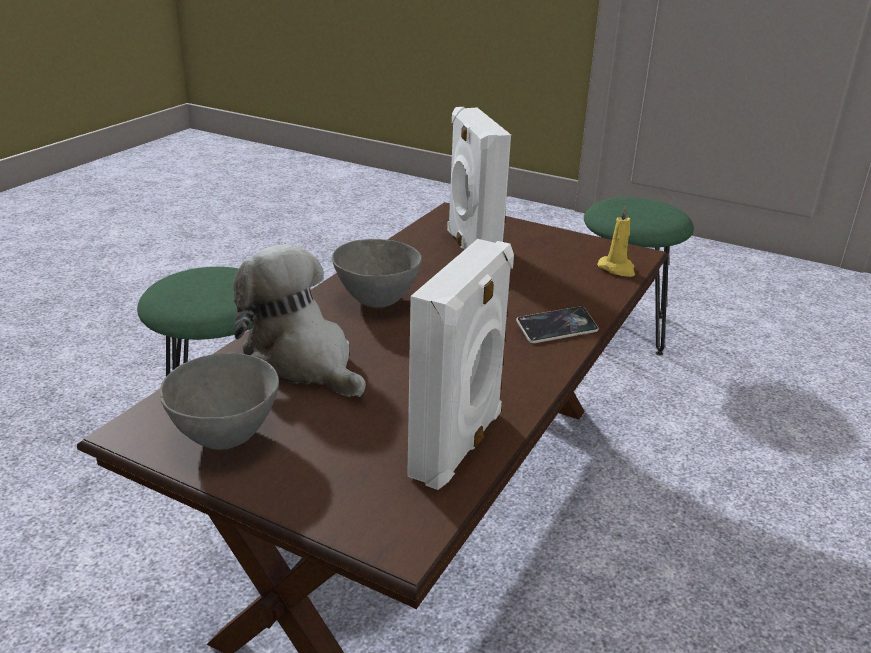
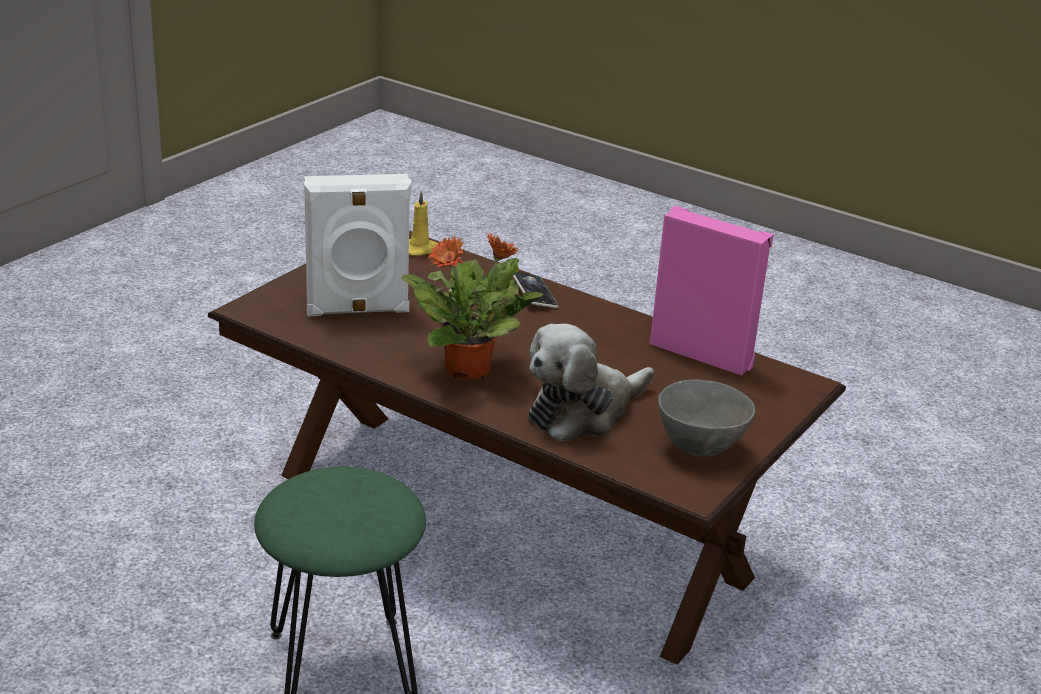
camera: 85 degrees left, 0 degrees up
grey bowl [332,239,422,308] -> potted plant [401,233,543,379]
white speaker [407,239,514,490] -> pink speaker [650,206,774,375]
green stool [584,197,694,355] -> none

